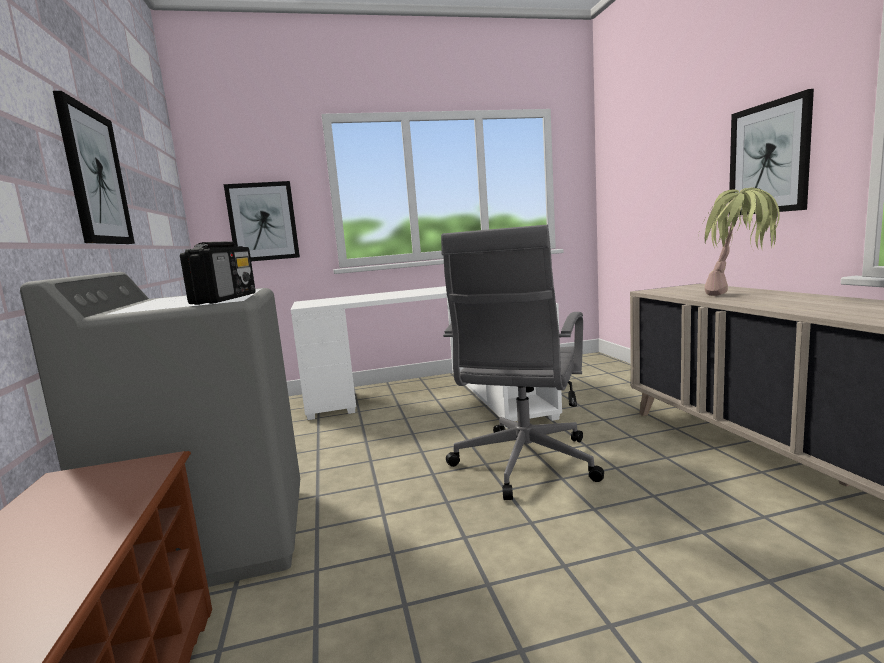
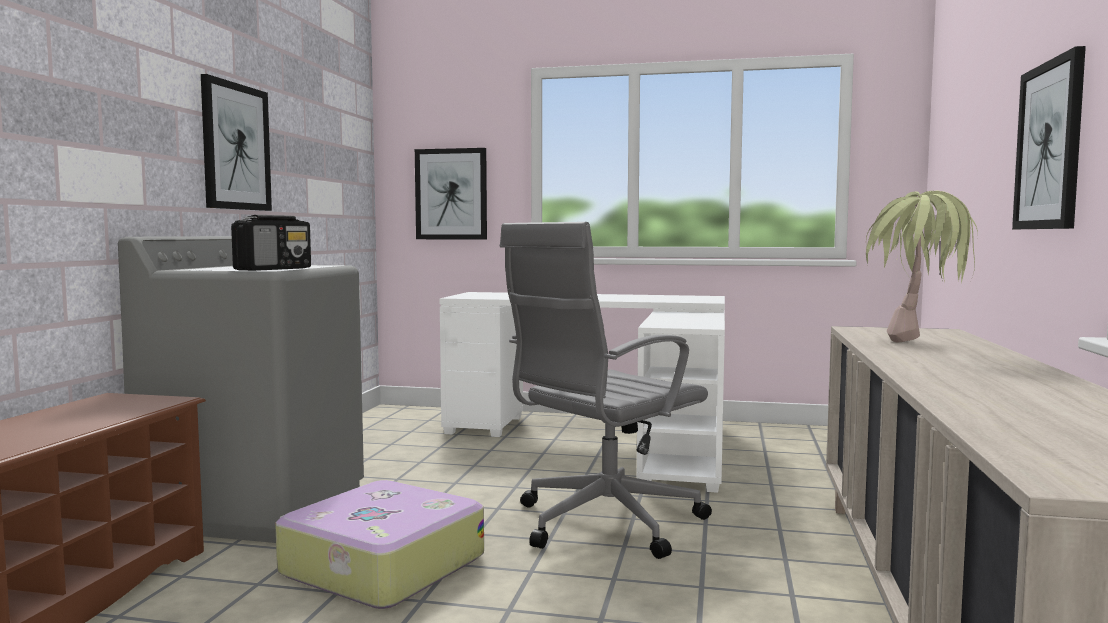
camera: 25 degrees right, 5 degrees down
none -> suitcase [275,480,484,609]

